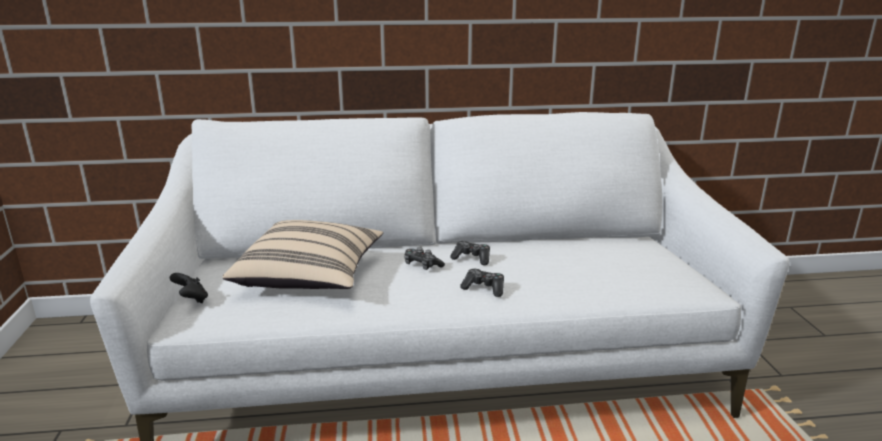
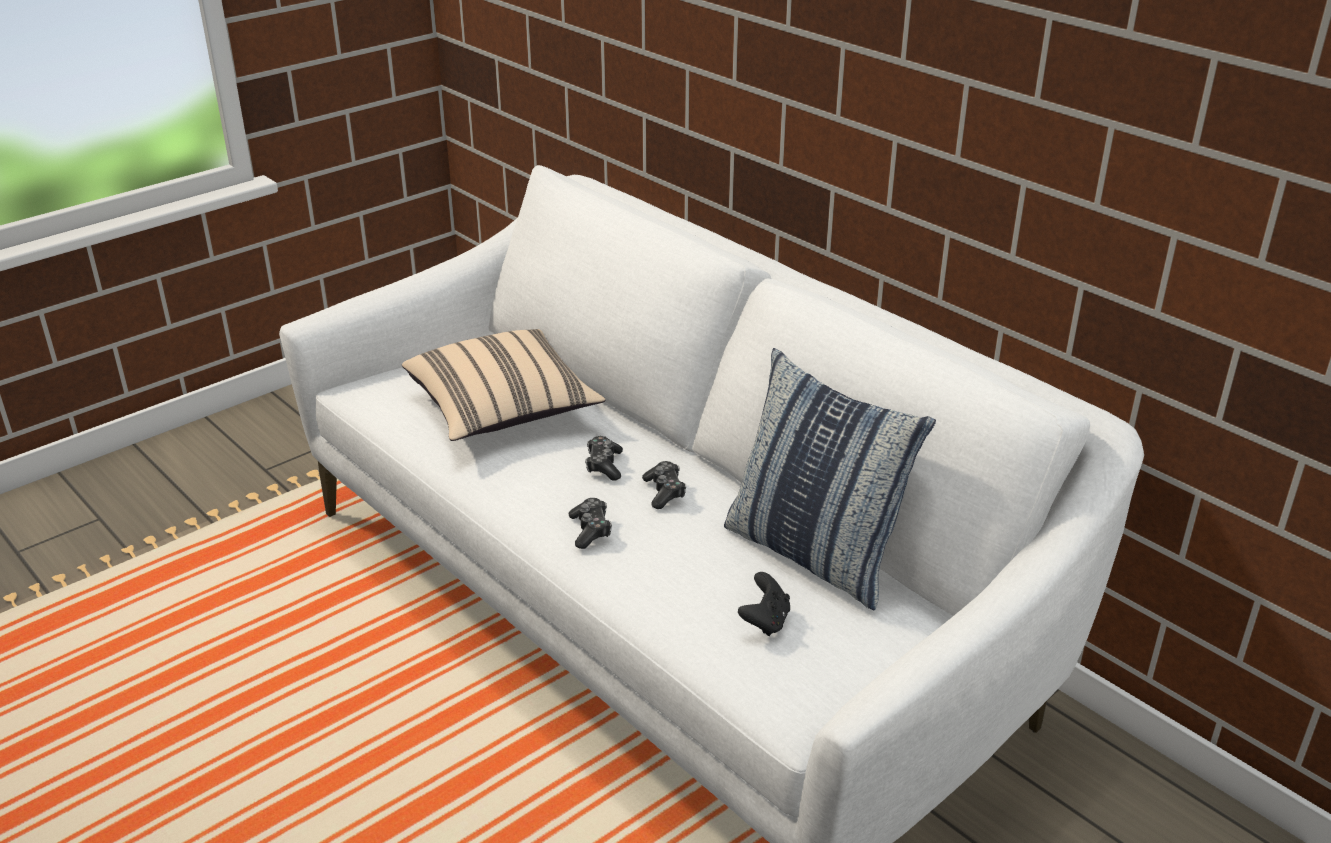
camera: 55 degrees right, 10 degrees up
black game controller [170,273,208,303] -> black game controller moved to [738,572,790,636]
none -> pillow [724,348,936,610]

